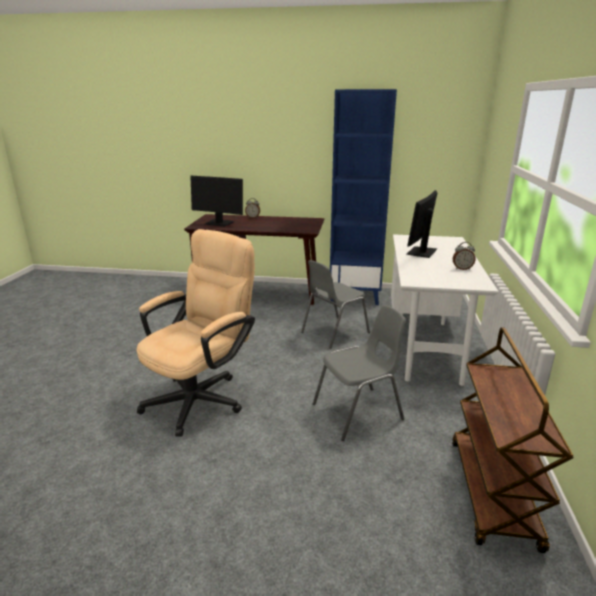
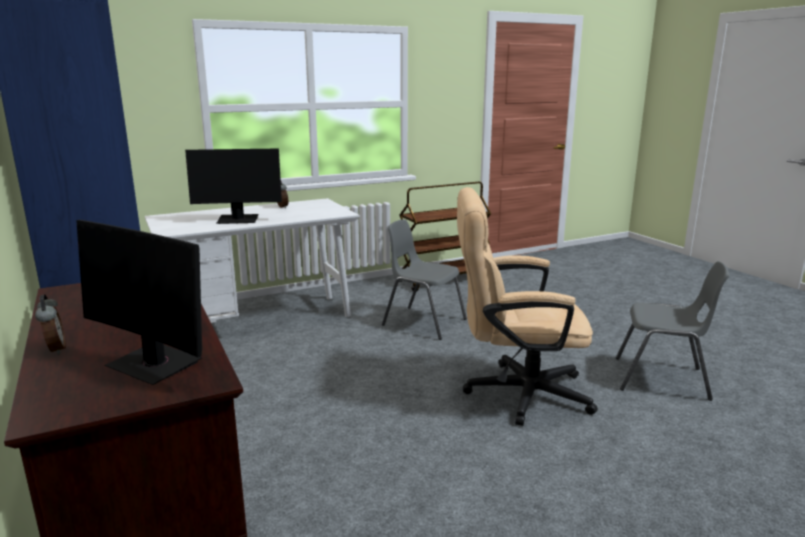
camera: 125 degrees left, 5 degrees down
monitor [191,176,243,227] -> monitor turned 135 degrees clockwise [76,220,202,385]
grey chair [301,260,370,349] -> grey chair moved to [616,261,730,401]

